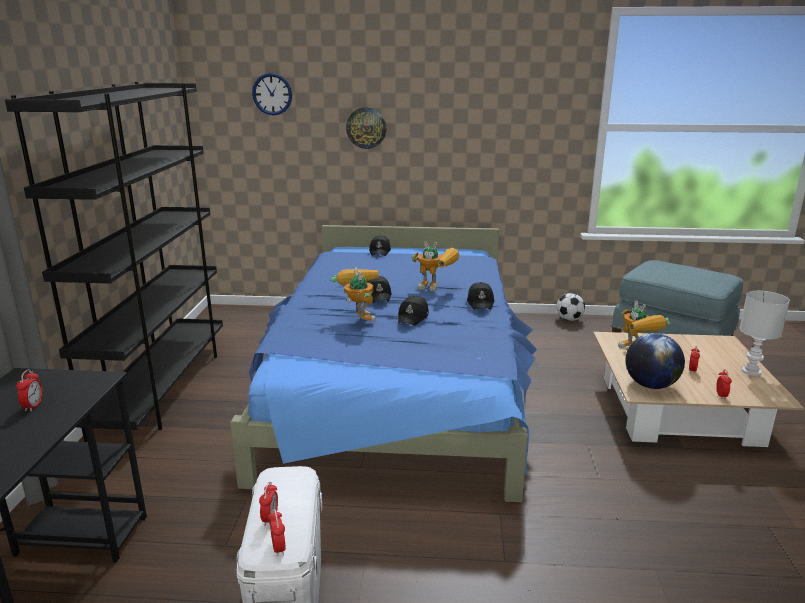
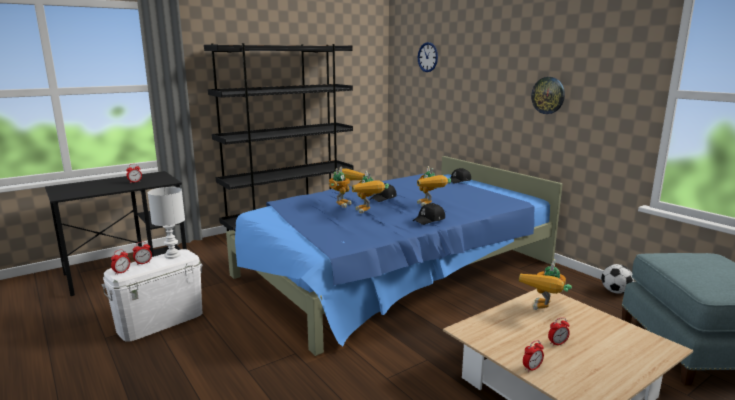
camera: 50 degrees right, 5 degrees down
wall clock [346,107,386,149] -> wall clock moved to [531,77,565,114]
black cap [398,296,429,326] -> toy robot [352,171,389,214]
globe [625,333,685,389] -> none
white table lamp [740,291,790,376] -> white table lamp moved to [148,187,185,259]

